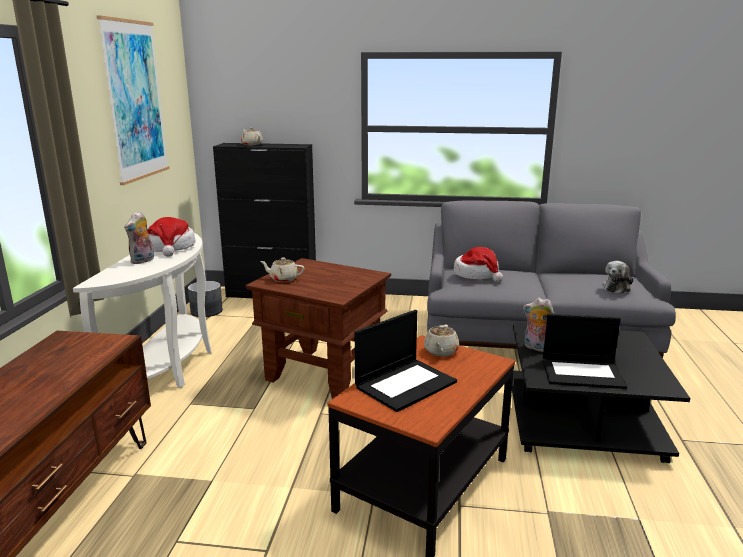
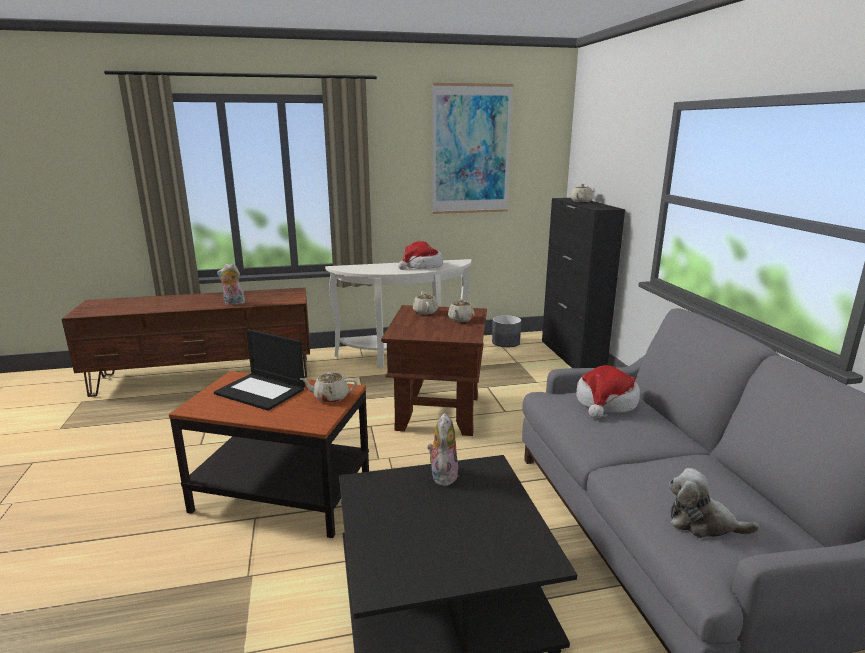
camera: 70 degrees right, 0 degrees up
plush toy [124,211,154,264] -> plush toy moved to [217,264,246,305]
laptop [542,314,627,389] -> none
none -> beige teapot [448,299,474,322]

